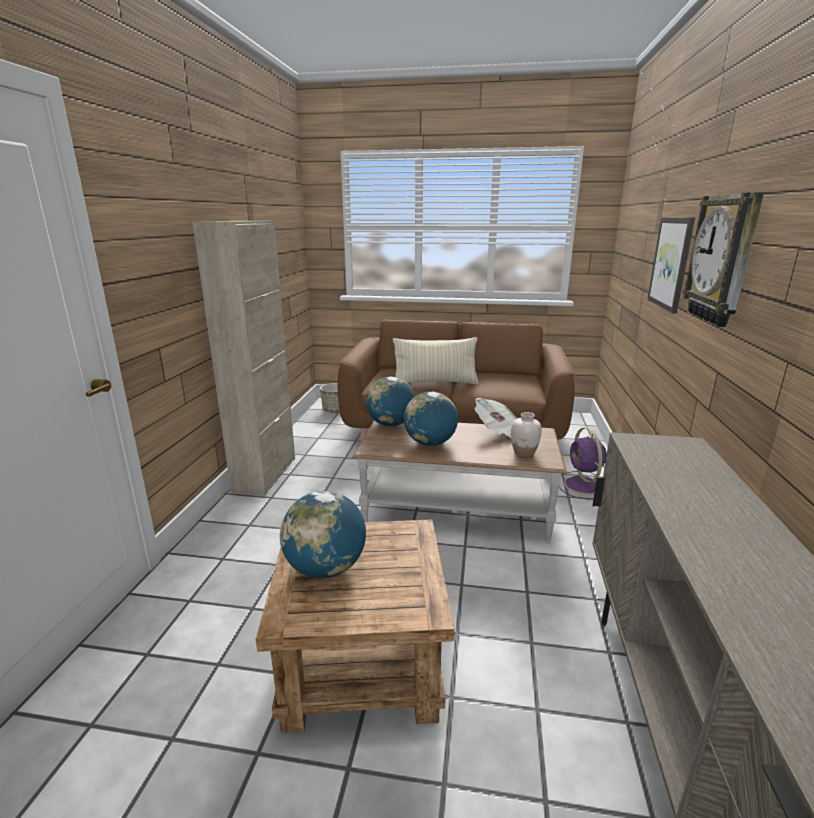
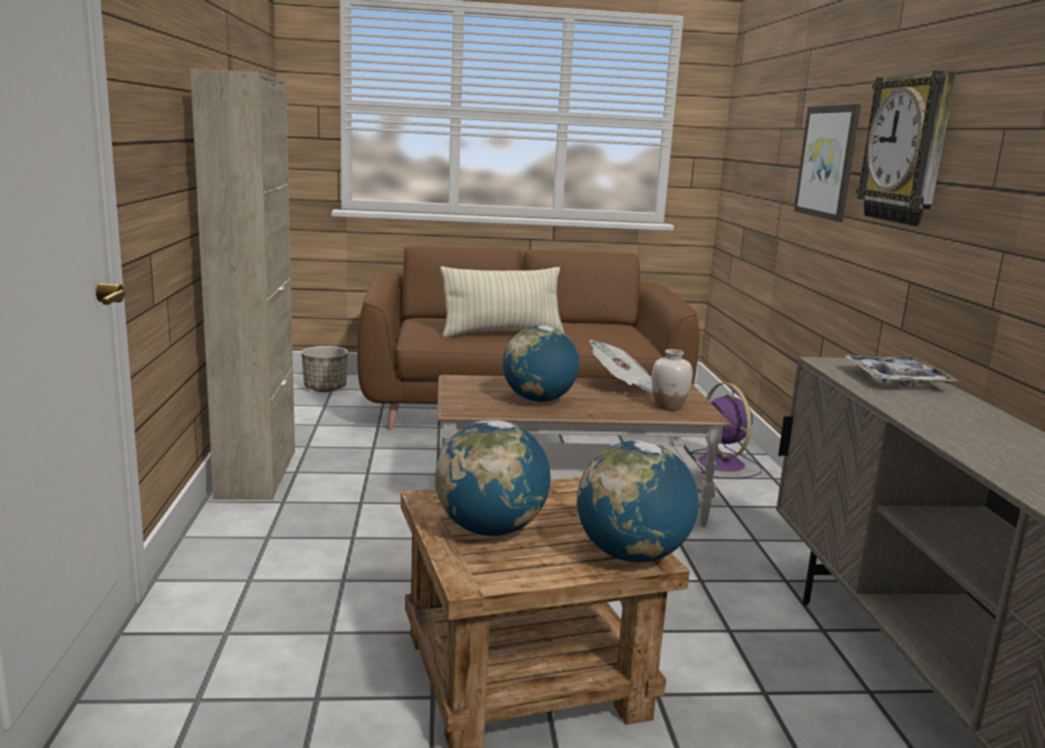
camera: 15 degrees left, 5 degrees down
globe [366,377,415,426] -> globe moved to [577,440,698,563]
none -> tray [845,355,958,386]

